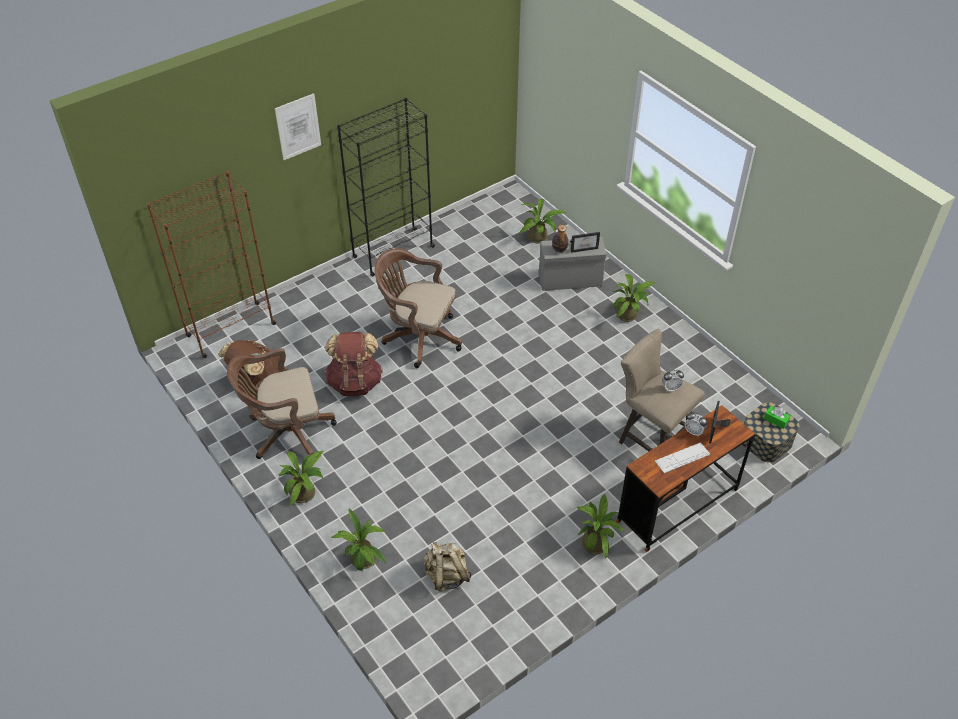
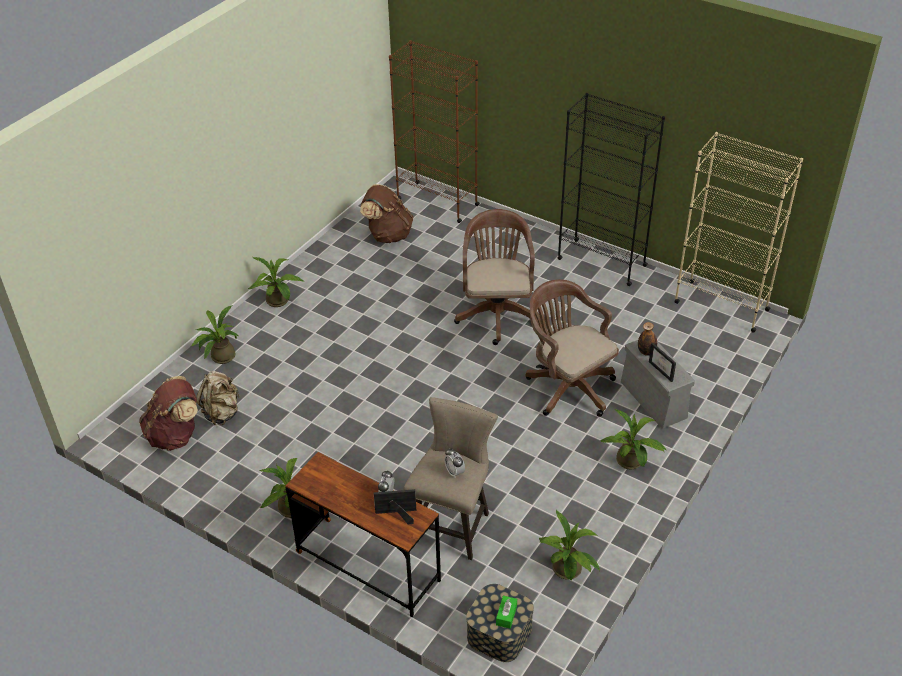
camera: 70 degrees right, 5 degrees down
brown office chair [227,348,337,459] -> brown office chair moved to [525,279,619,417]
picture [275,93,321,160] -> none
brown backpack [324,332,383,396] -> brown backpack moved to [139,376,198,451]
potted plant [519,199,566,243] -> potted plant moved to [539,509,600,581]
keyboard [655,442,710,473] -> none
none -> beige bookcase [674,132,803,333]

